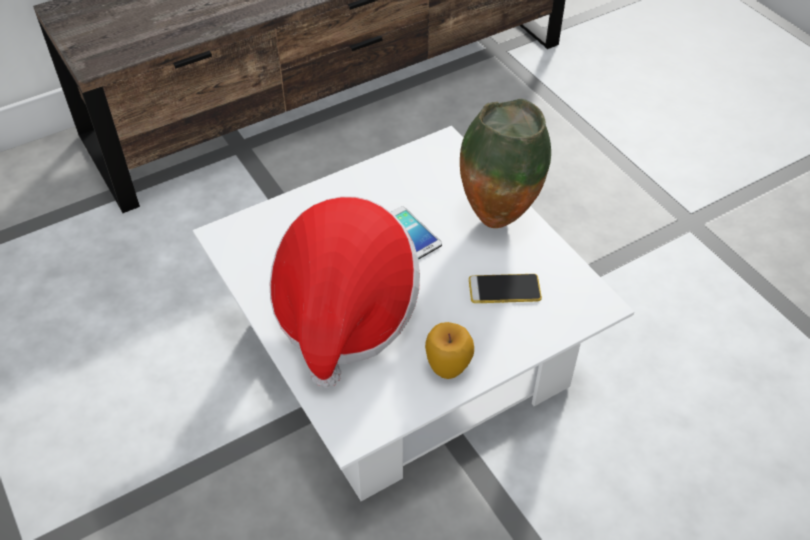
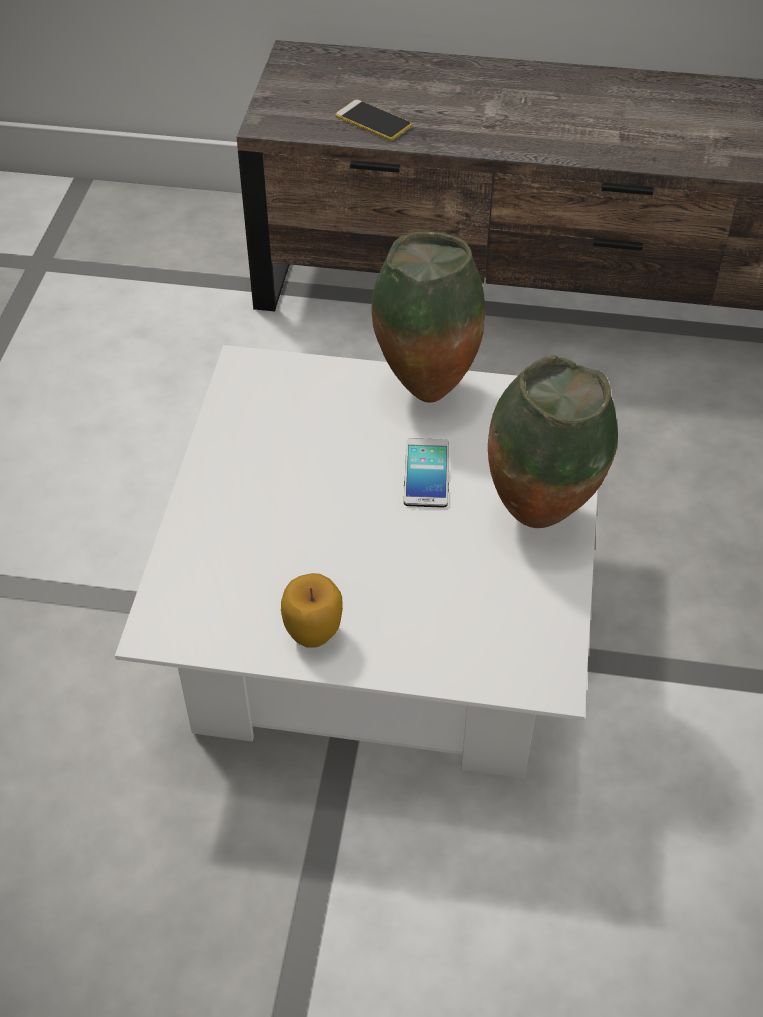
camera: 40 degrees right, 0 degrees up
hat [270,196,420,388] -> none
phone [469,274,542,303] -> phone moved to [335,100,412,141]
none -> vase [371,232,485,403]

